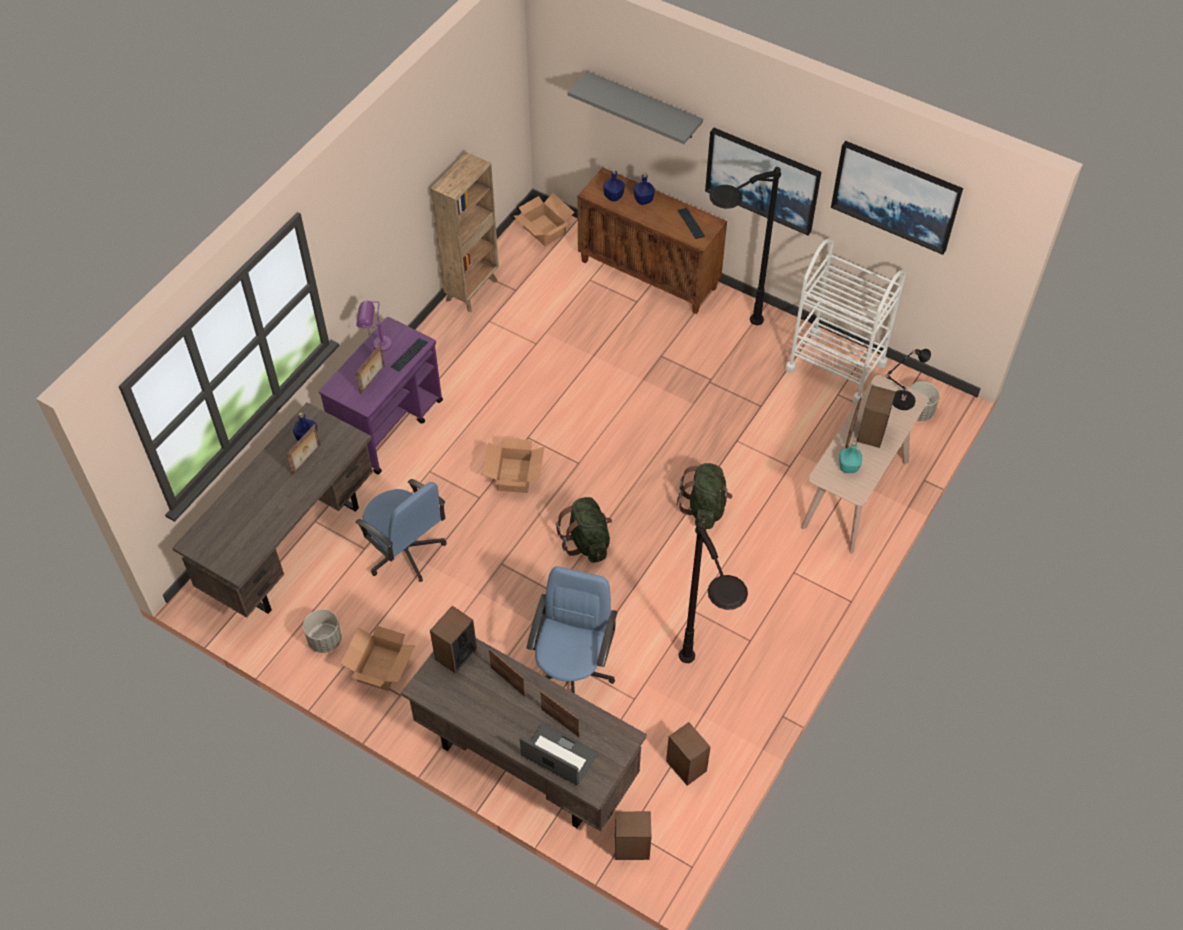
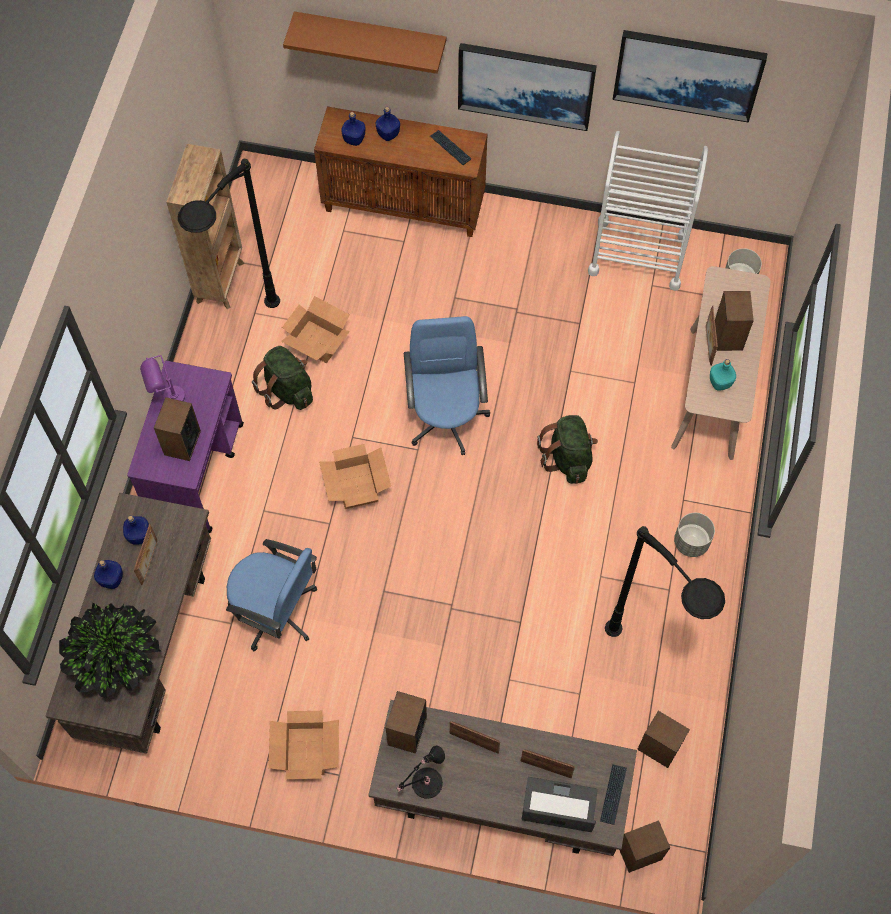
camera: 20 degrees left, 10 degrees up
grey planter [303,609,342,653] -> grey planter moved to [674,513,715,557]
picture frame [356,344,385,395] -> speaker [154,397,201,461]
keyboard [391,338,428,371] -> keyboard moved to [600,764,627,825]
cardboard box [514,193,574,246] -> cardboard box moved to [281,296,350,363]
blue office chair [526,566,617,693] -> blue office chair moved to [404,316,490,455]
green backpack [556,497,612,563] -> green backpack moved to [252,346,313,410]
grey shelf [567,71,703,144] -> brown shelf [283,12,446,74]
black floor lamp [709,167,781,325] -> black floor lamp moved to [178,158,280,308]
black table lamp [885,349,931,410] -> black table lamp moved to [397,746,445,799]
none -> potted plant [59,603,161,697]
none -> blue bottle [94,560,123,589]

